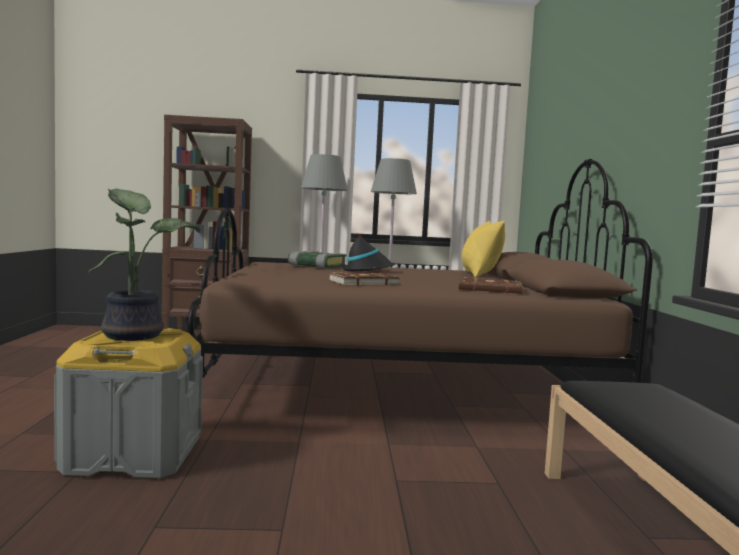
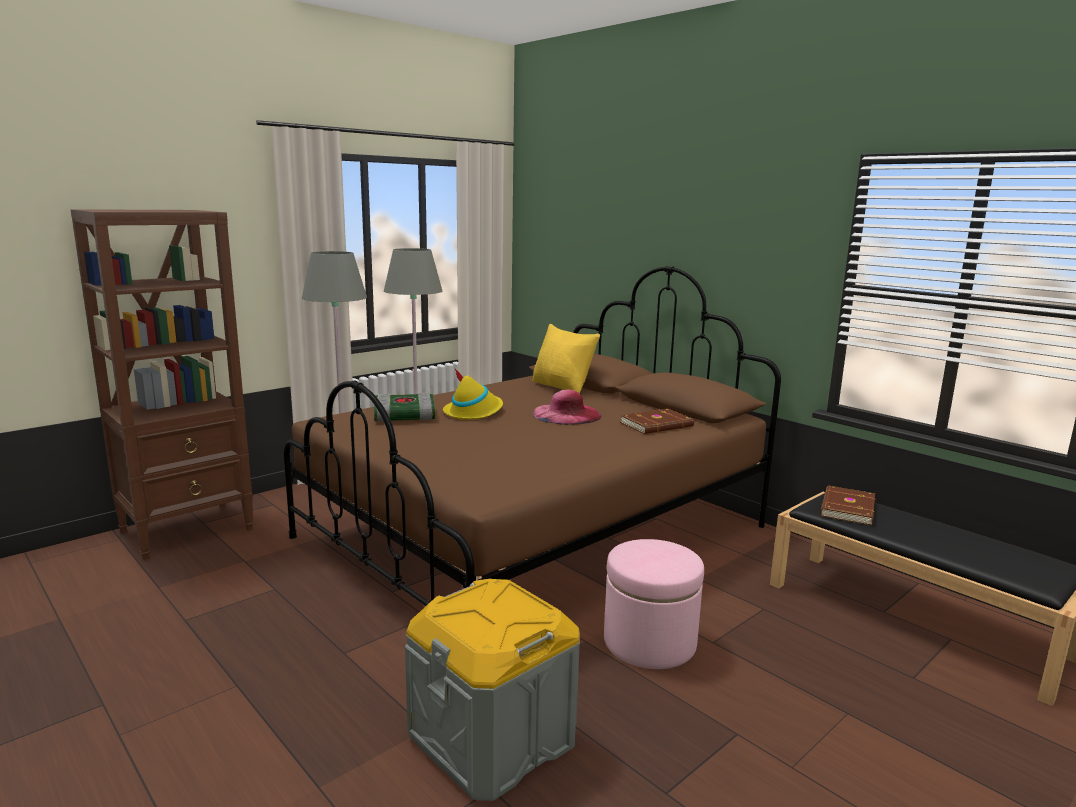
camera: 40 degrees left, 10 degrees up
potted plant [89,188,200,341] -> none
brown book [328,272,400,286] -> brown book moved to [820,486,875,525]
black hat [341,233,395,272] -> yellow hat [443,369,503,420]
none -> pink hat [533,390,602,425]
none -> pink ottoman [604,539,704,669]

